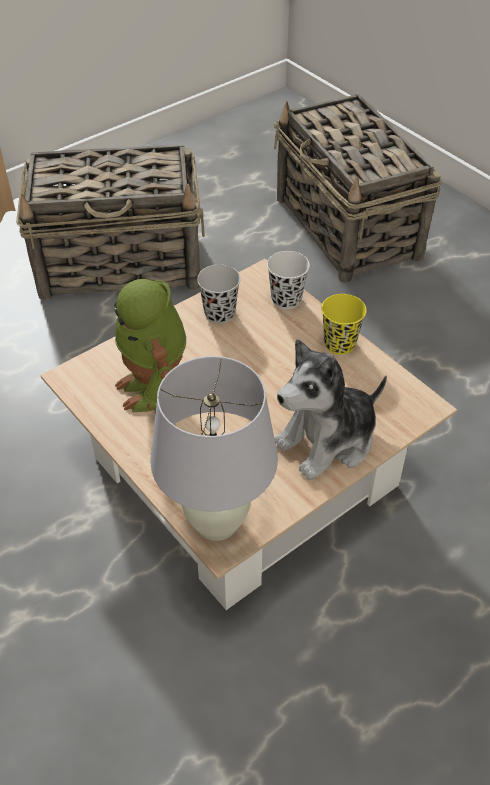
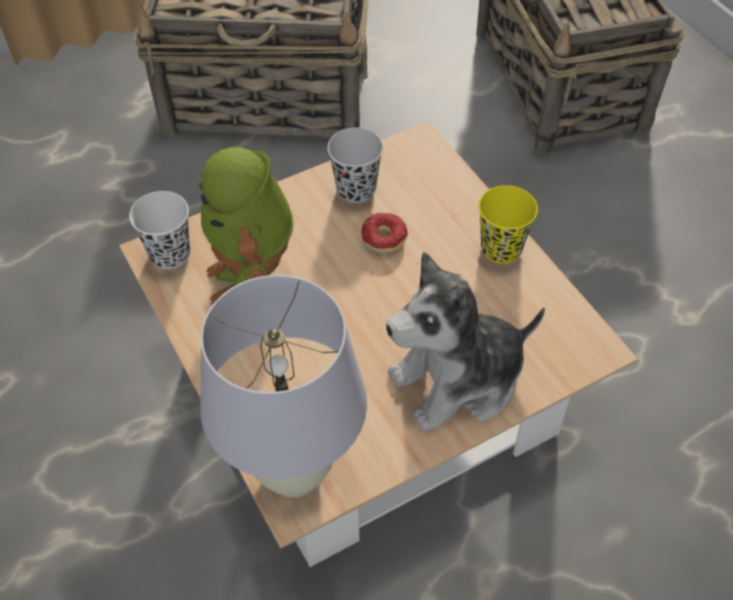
camera: 10 degrees right, 5 degrees up
white cup [267,251,310,309] -> white cup moved to [129,191,190,269]
none -> donut [361,213,408,253]

